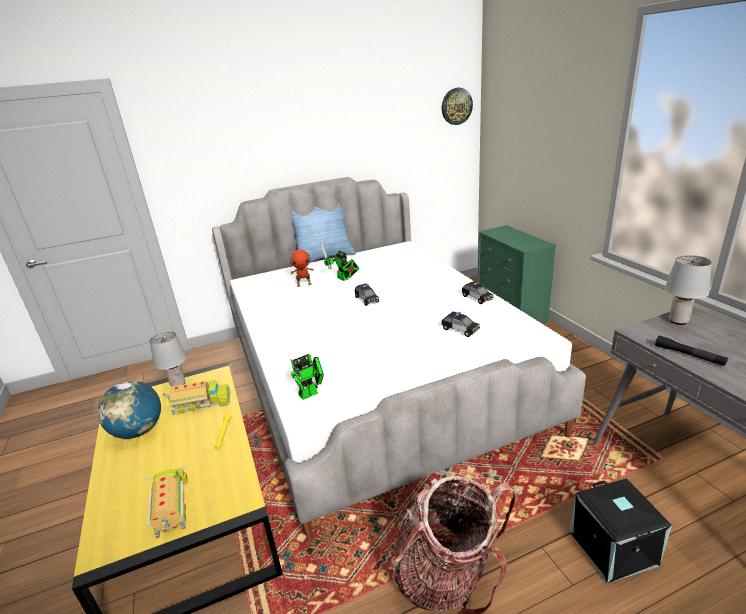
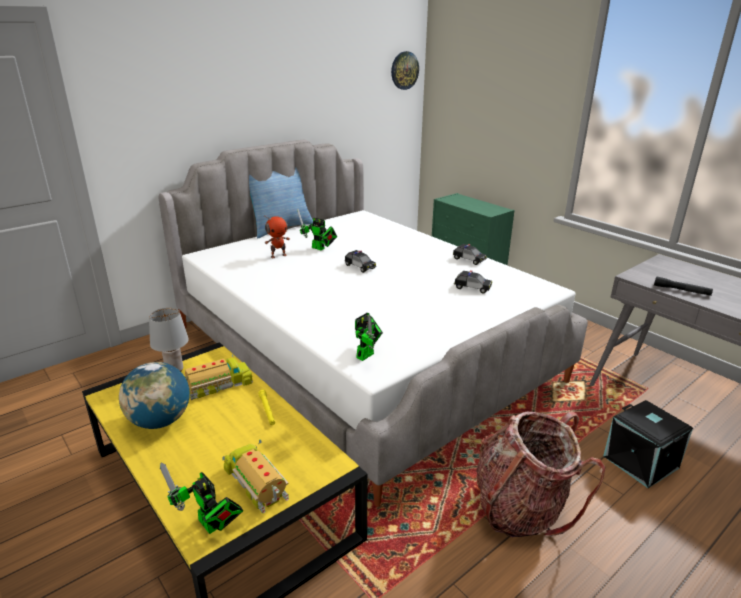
camera: 20 degrees left, 0 degrees up
grey table lamp [665,255,712,325] -> none
none -> toy robot [160,463,243,534]

